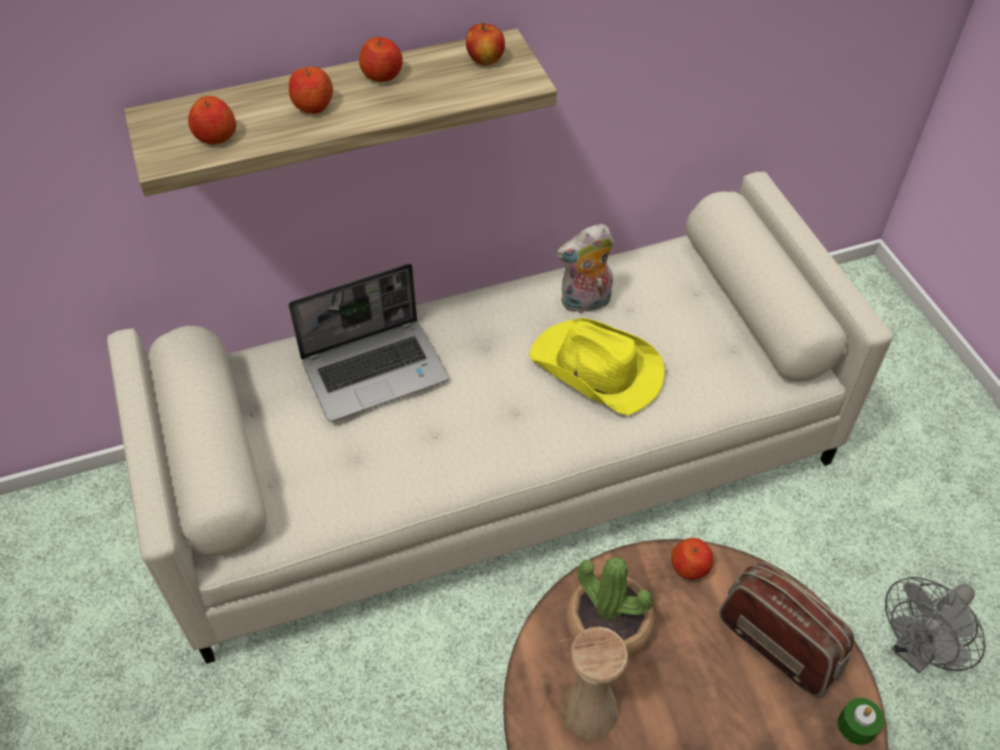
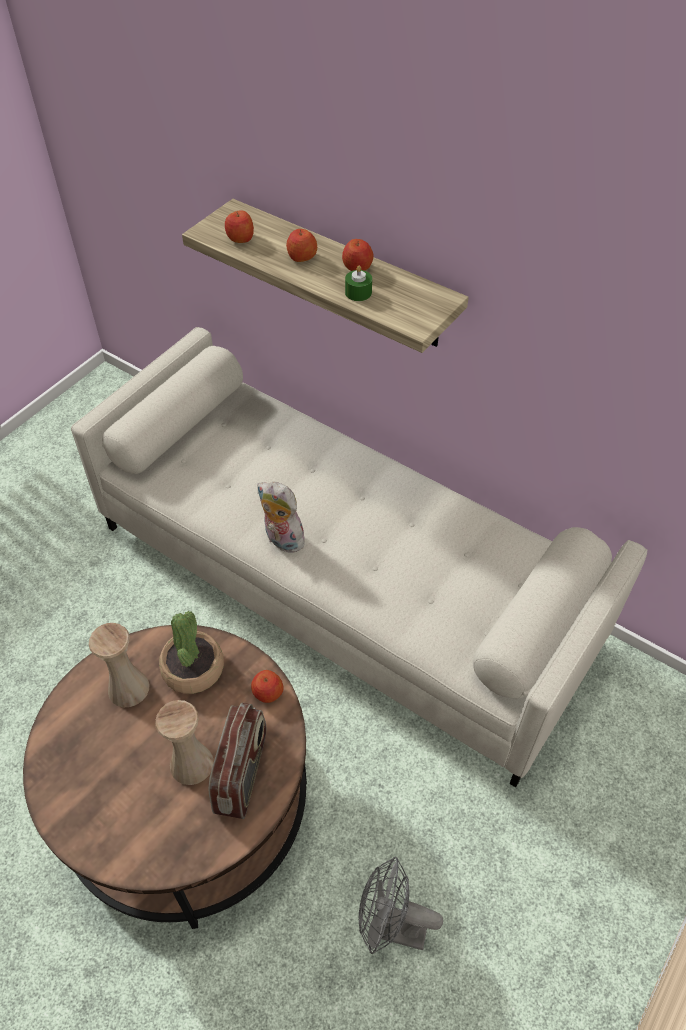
camera: 55 degrees right, 0 degrees up
laptop [288,264,448,422] -> none
apple [466,23,505,65] -> none
yellow hat [529,318,665,415] -> none
plush toy [556,224,614,314] -> plush toy moved to [257,482,308,553]
green candle [838,698,884,745] -> green candle moved to [345,265,372,301]
none -> beige vase [155,700,214,785]

